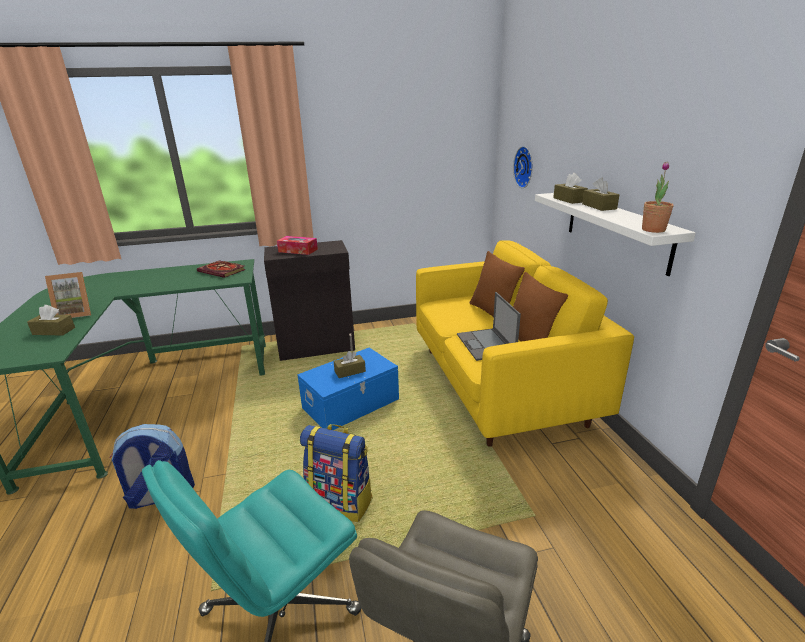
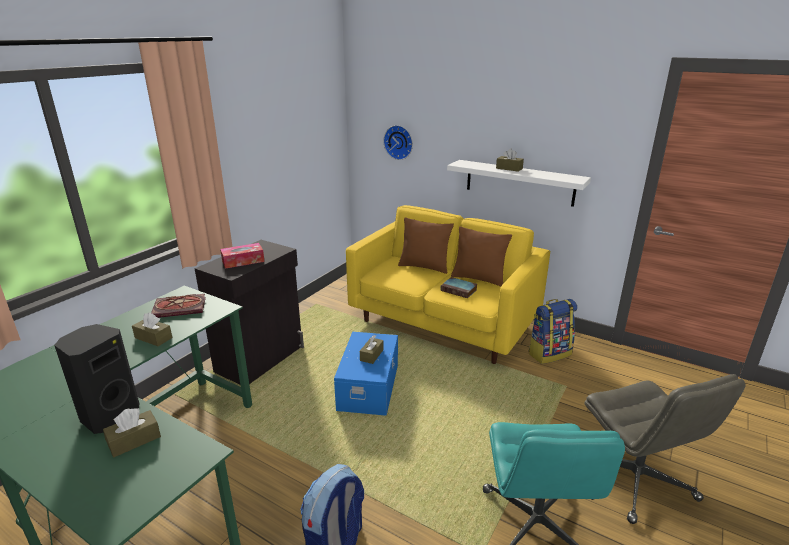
camera: 45 degrees left, 0 degrees up
picture frame [45,272,91,318] -> black speaker [54,324,139,434]
backpack [300,424,373,522] -> backpack moved to [528,299,577,364]
laptop [457,292,521,361] -> book [441,277,477,298]
brown tissue box [553,173,588,204] -> brown tissue box moved to [132,312,172,346]
potted plant [642,161,674,233] -> none

